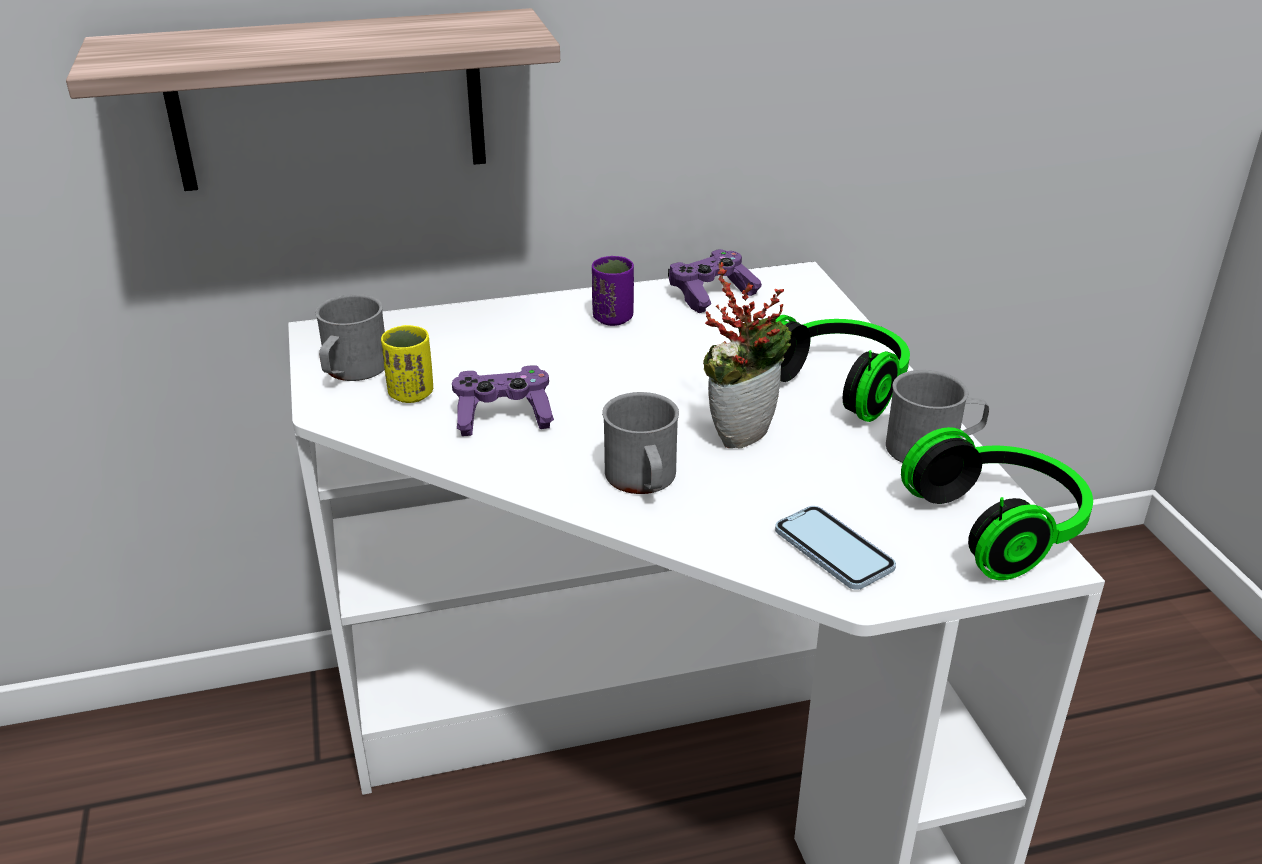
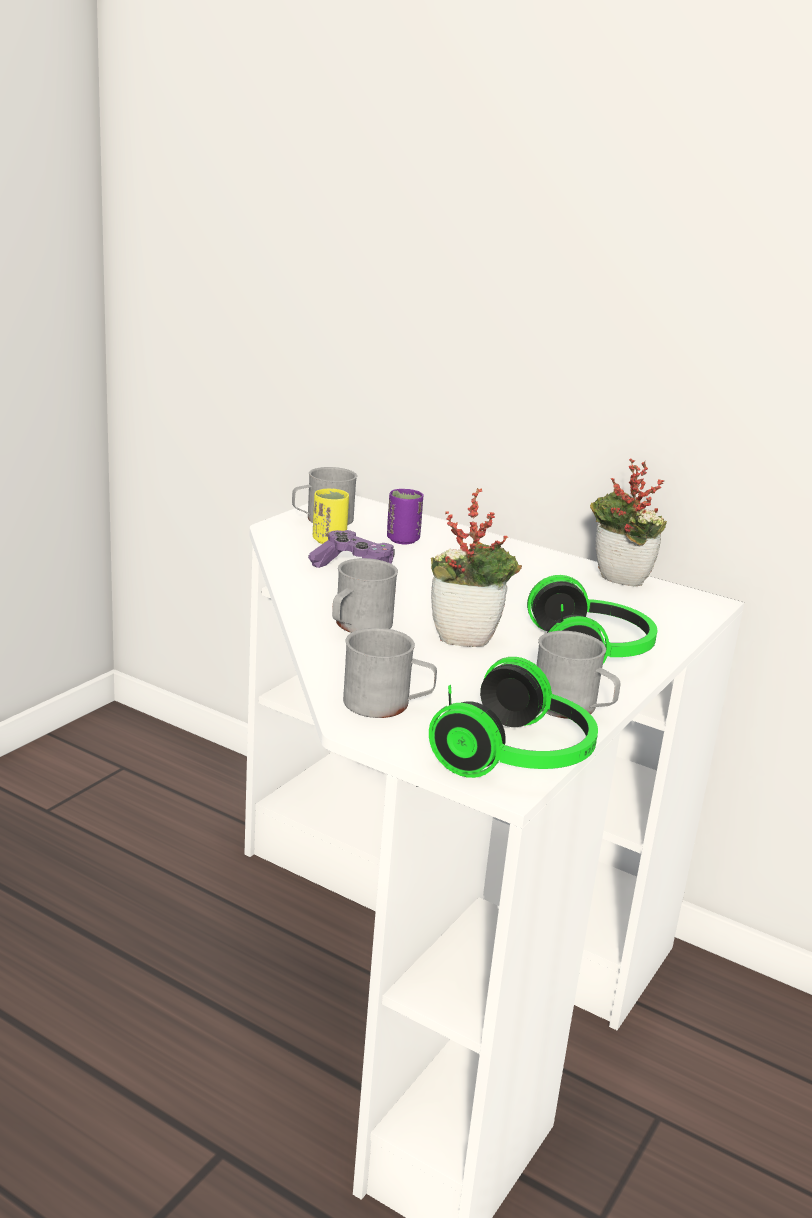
camera: 45 degrees right, 10 degrees down
shelf [66,8,560,191] -> none
purple cup [592,256,634,326] -> purple cup moved to [387,489,424,544]
purple game controller [668,249,762,313] -> potted plant [590,458,667,586]
phone [775,506,896,590] -> grey mug [343,628,437,718]

